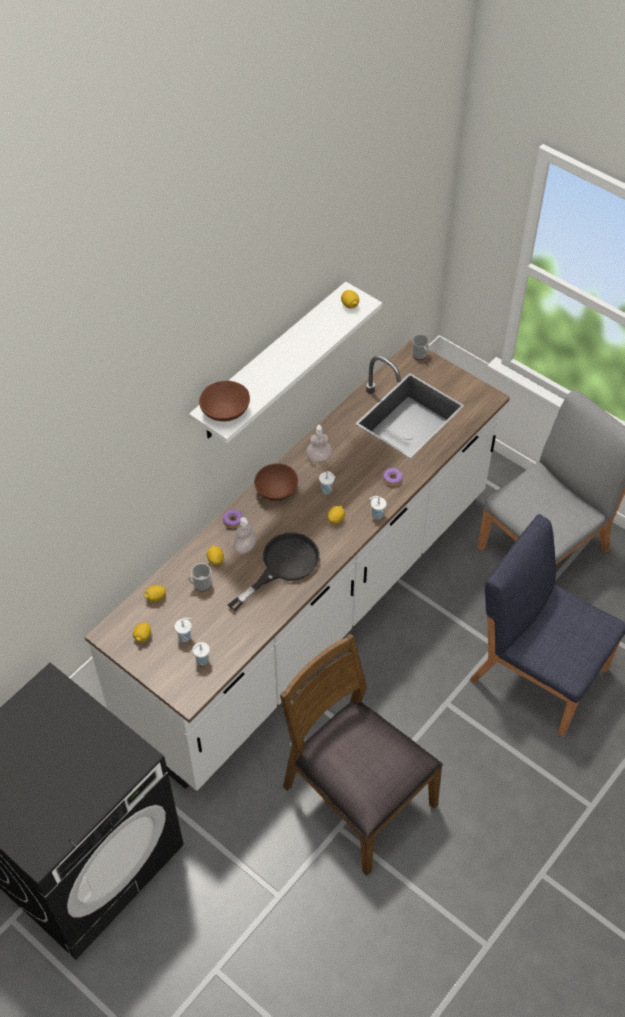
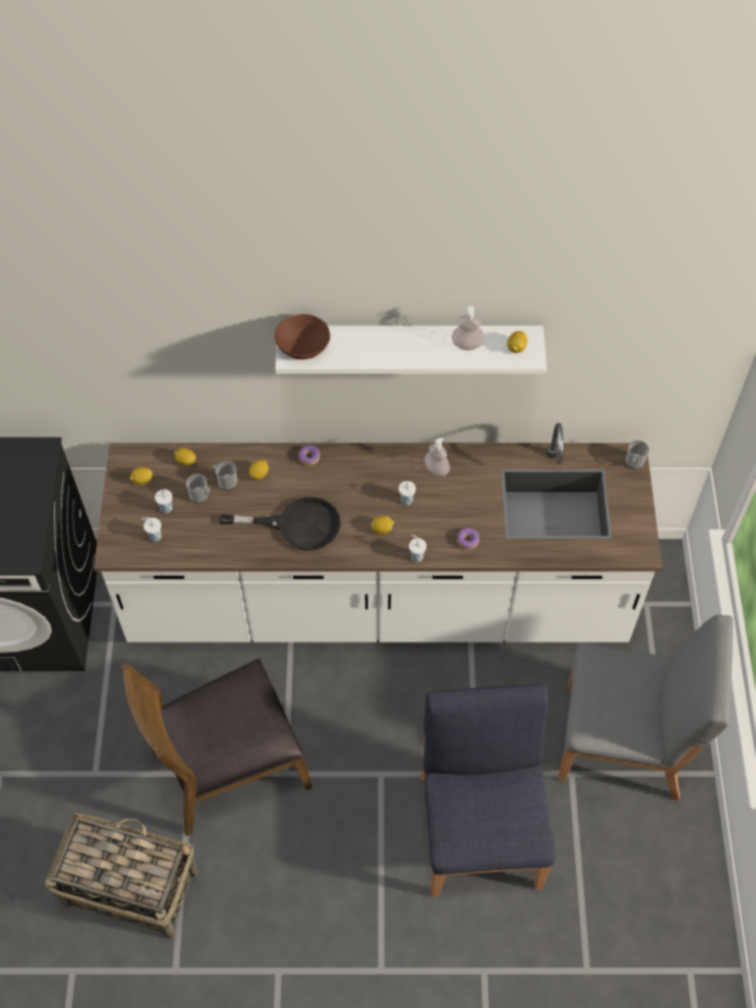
camera: 50 degrees right, 5 degrees up
soap dispenser [233,517,257,554] -> soap dispenser moved to [452,306,485,350]
brown bowl [254,463,298,501] -> none
brown chair [280,633,443,875] -> brown chair turned 120 degrees counterclockwise [120,659,312,836]
none -> basket [45,813,199,939]
none -> mug [186,474,210,503]

